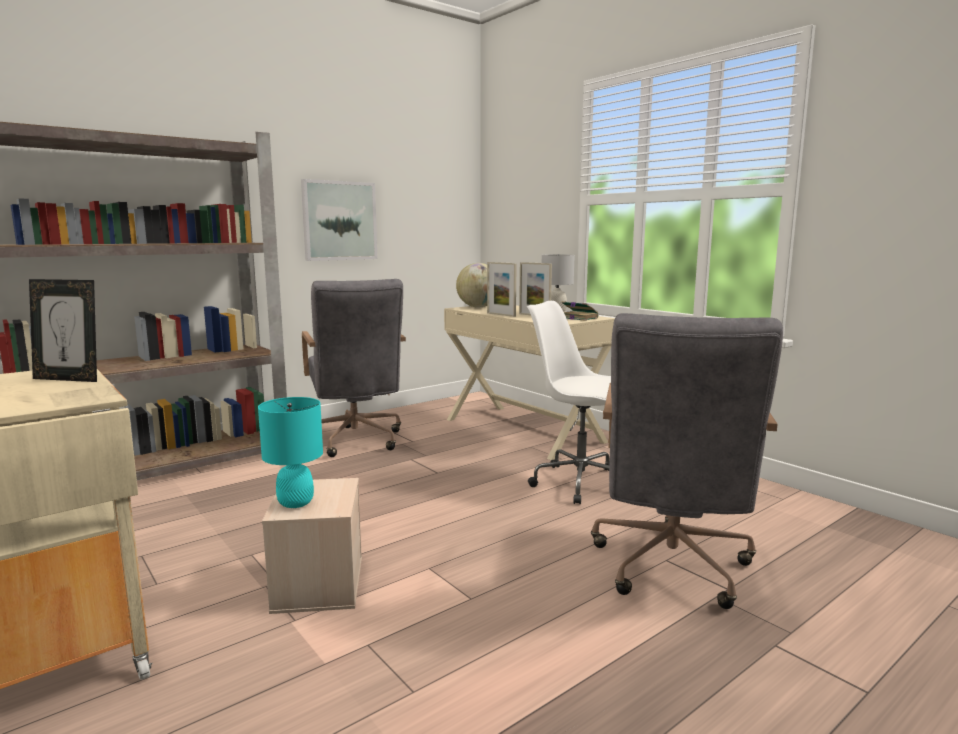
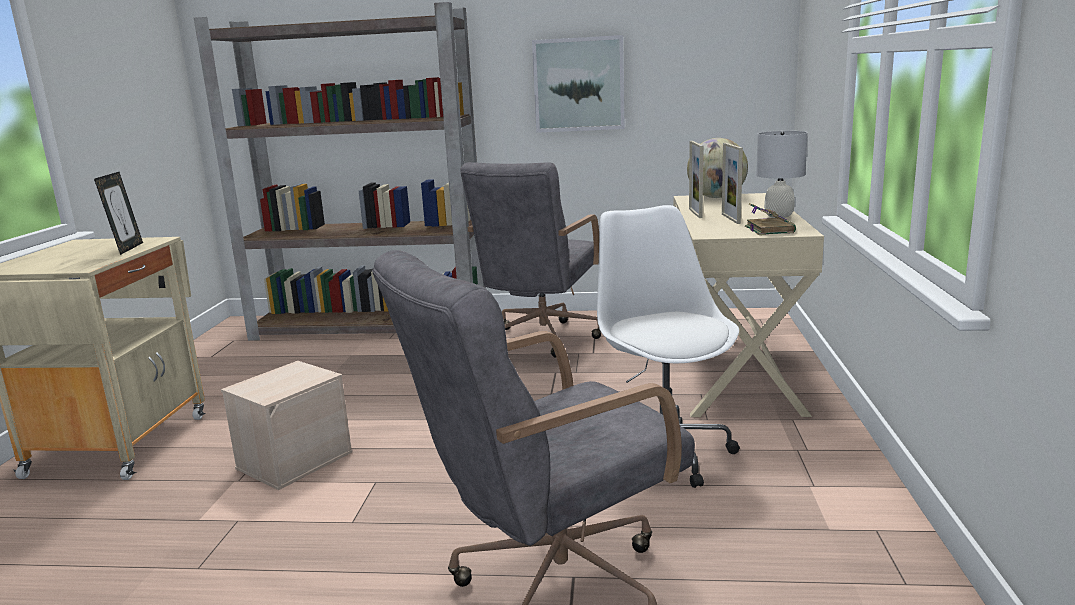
camera: 45 degrees right, 5 degrees up
picture frame [29,279,97,382] -> picture frame turned 150 degrees counterclockwise [94,172,143,255]
turquoise table lamp [258,397,323,508] -> none

